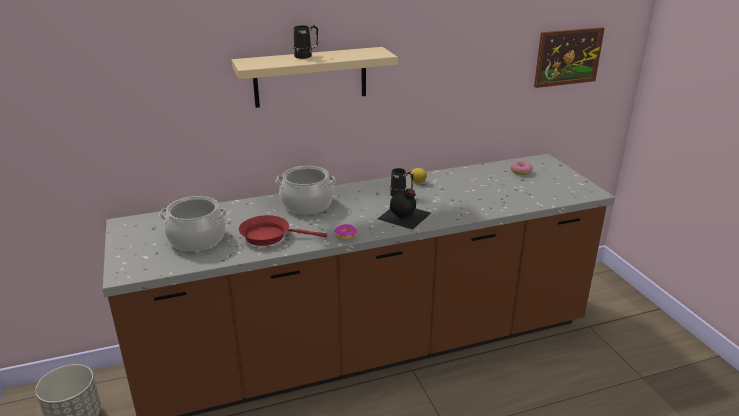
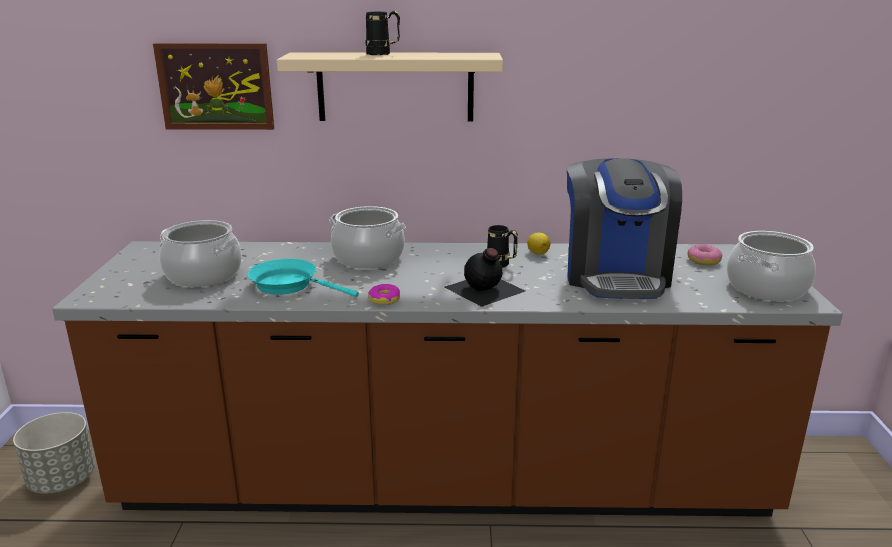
camera: 20 degrees right, 5 degrees down
red frying pan [239,215,327,246] -> turquoise frying pan [248,259,359,297]
picture [534,27,605,88] -> picture moved to [153,43,274,130]
none -> coffee machine [567,158,682,299]
none -> cooking pot [727,231,816,301]

